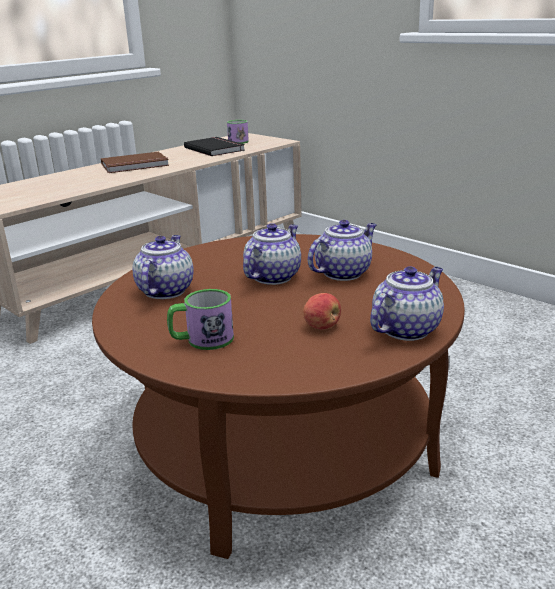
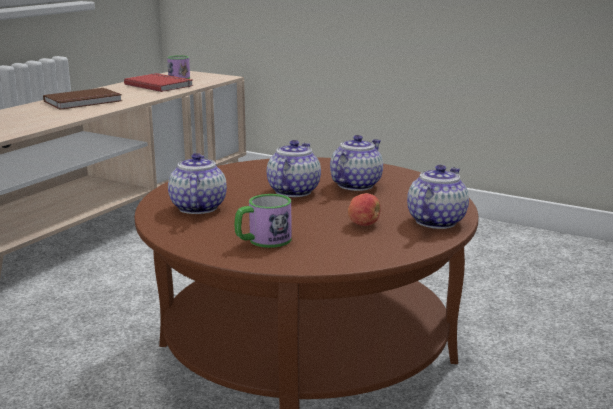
camera: 15 degrees left, 5 degrees down
black book [184,137,245,156] -> red book [124,73,193,92]

